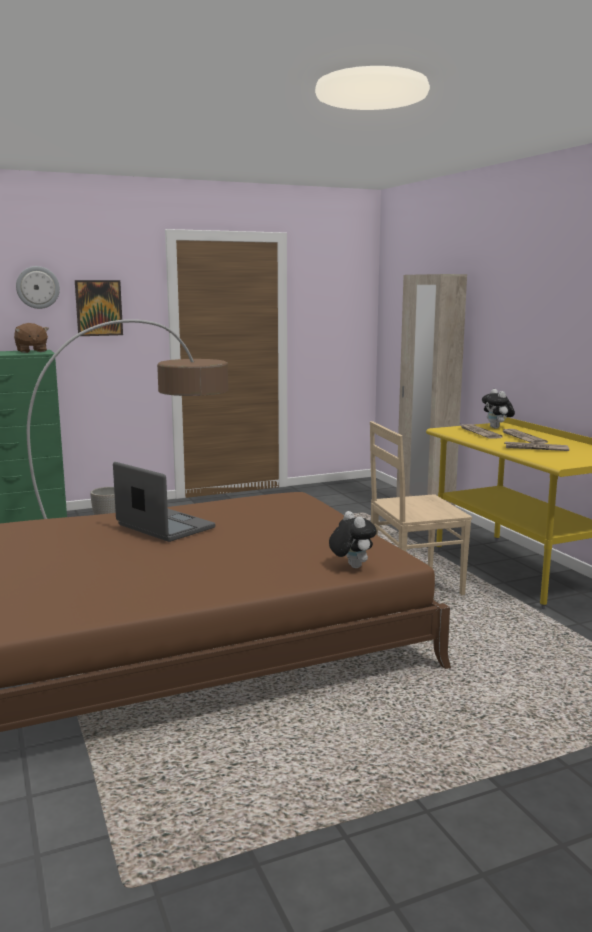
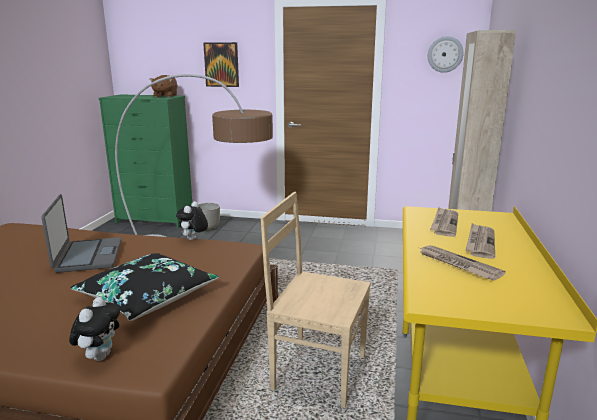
camera: 35 degrees right, 5 degrees up
wall clock [16,266,60,309] -> wall clock moved to [428,36,464,73]
plush toy [482,389,515,429] -> plush toy moved to [176,201,208,240]
none -> black pillow [71,253,219,321]

